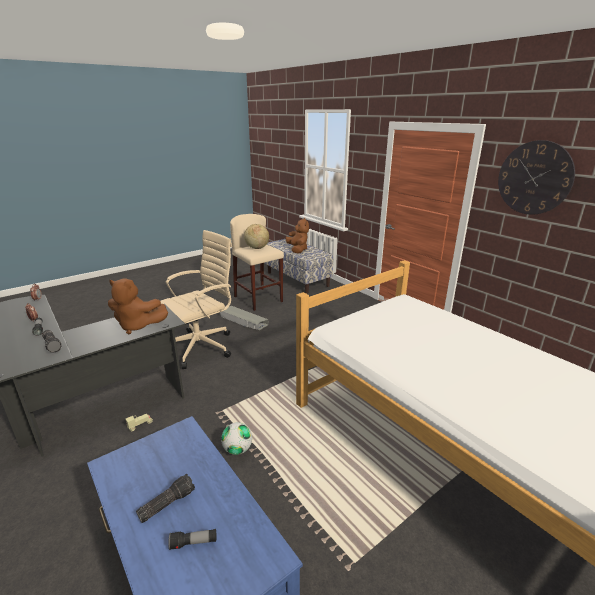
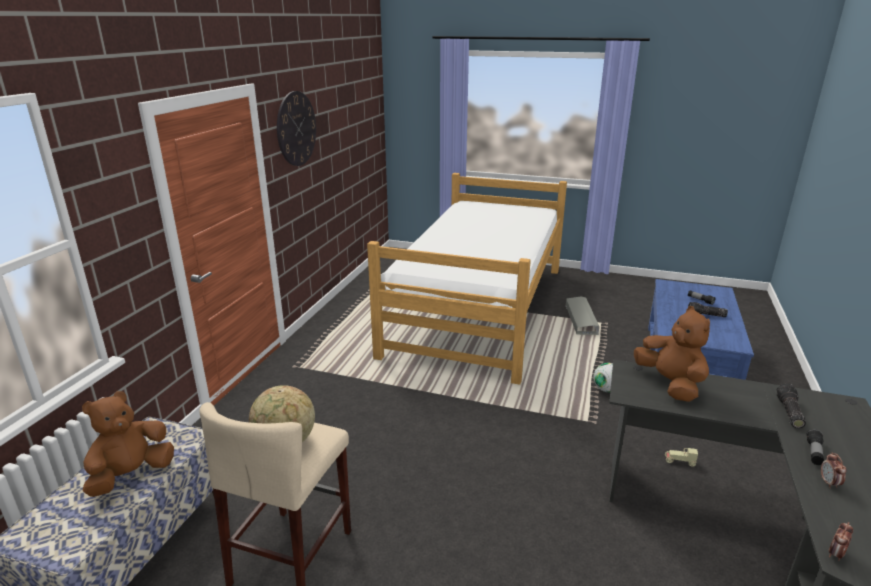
camera: 125 degrees left, 0 degrees up
beige office chair [160,230,232,369] -> none
grey storage box [220,306,269,330] -> grey storage box moved to [565,296,599,335]

